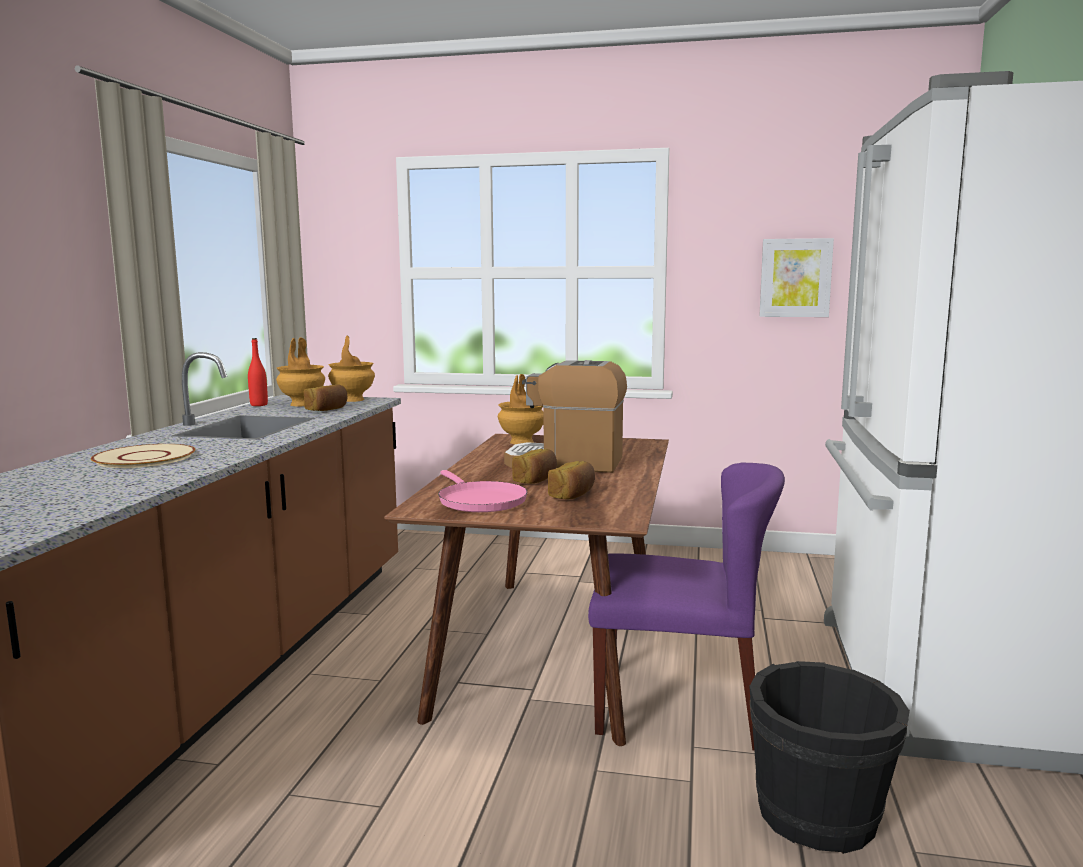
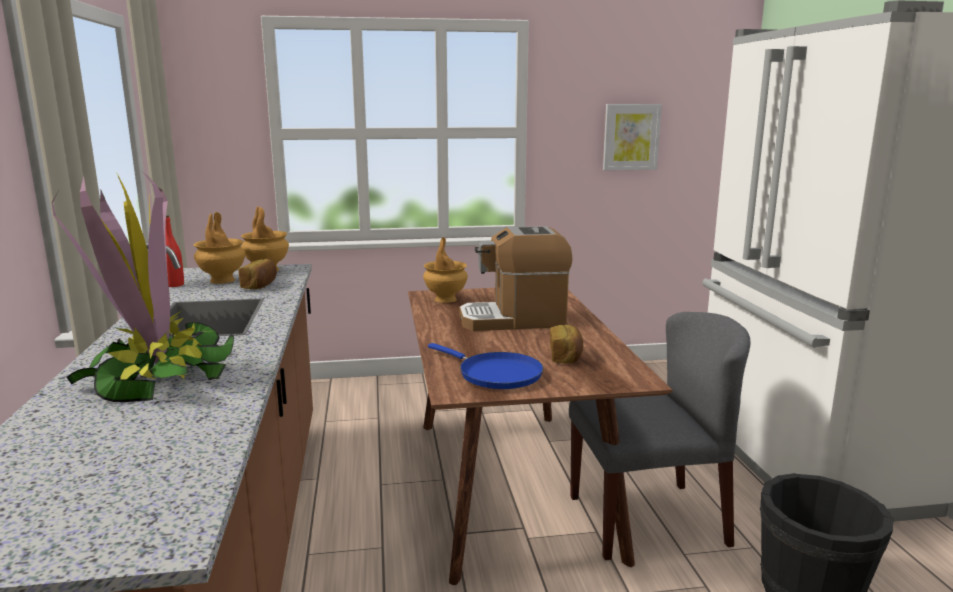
camera: 20 degrees left, 5 degrees up
beige plate [91,444,196,468] -> potted plant [52,170,234,402]
pink frying pan [438,470,528,512] -> blue frying pan [428,343,543,389]
bread [512,449,557,484] -> none
purple chair [588,462,785,751] -> grey chair [569,312,750,560]

